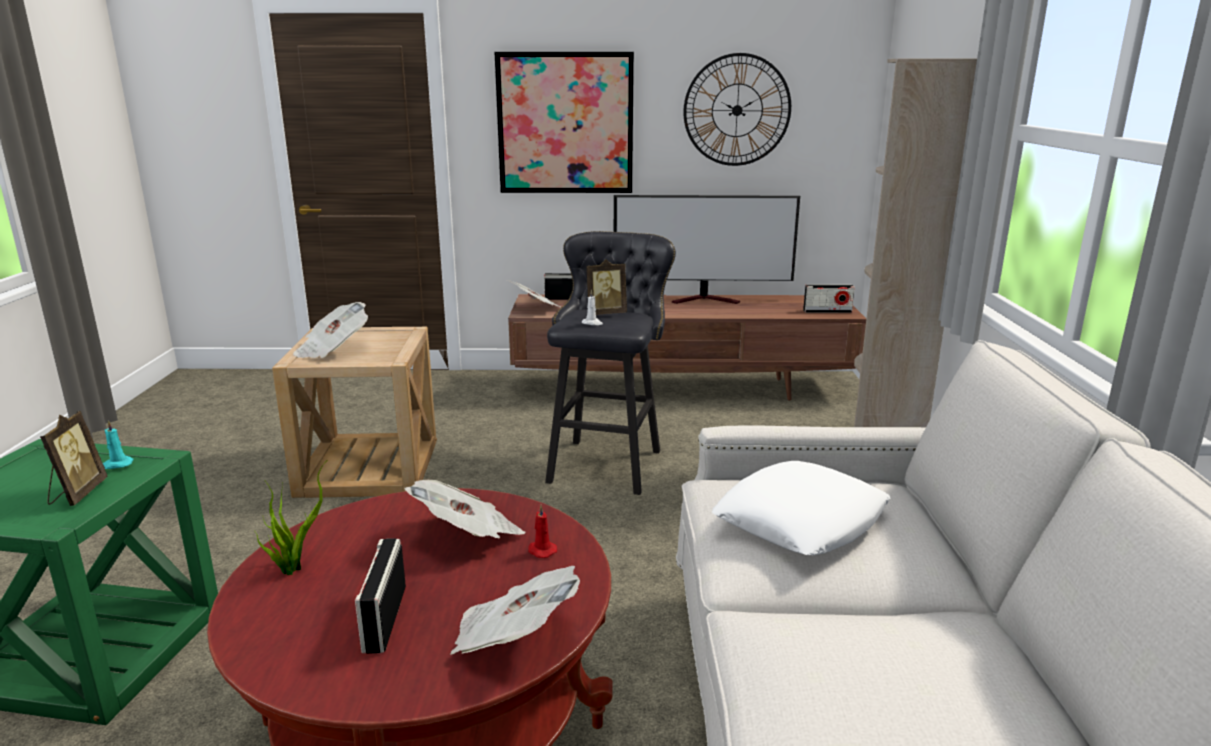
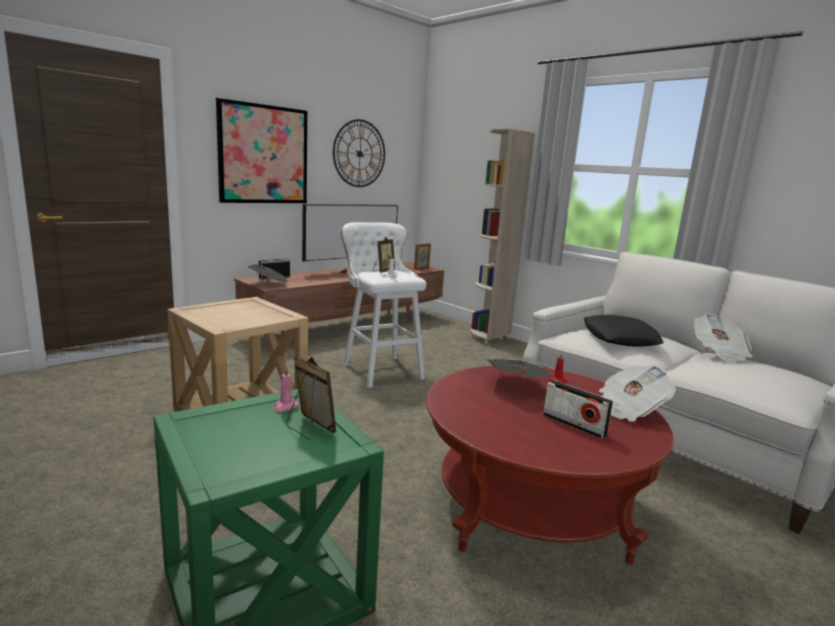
camera: 45 degrees left, 5 degrees down
turquoise candle [103,421,134,469] -> pink candle [275,367,299,412]
potted plant [254,462,326,575] -> none
newspaper [293,302,368,358] -> newspaper moved to [694,313,753,362]
black stool [545,231,676,495] -> white stool [340,222,426,388]
white pillow [712,461,891,555] -> black pillow [584,315,664,347]
radio [803,284,855,313] -> picture frame [414,243,431,270]

